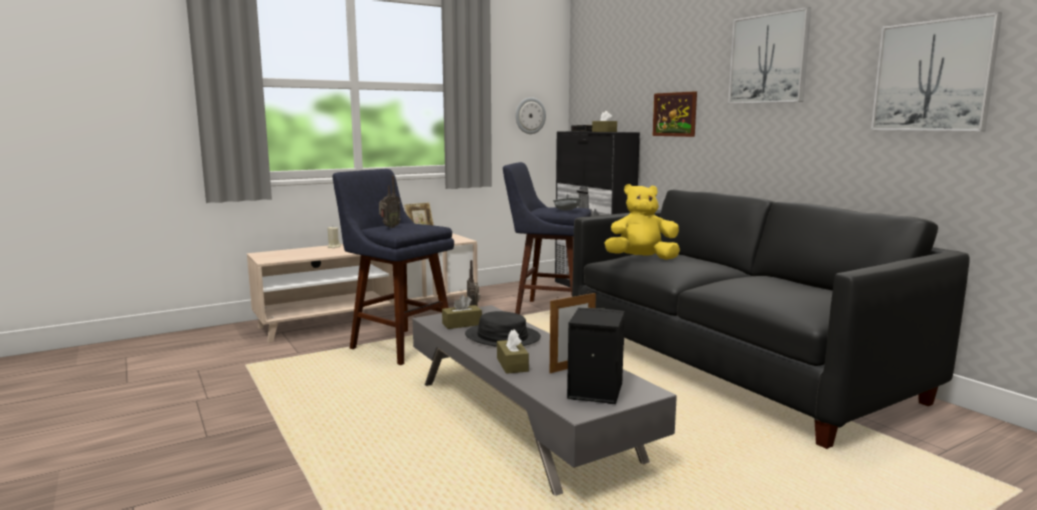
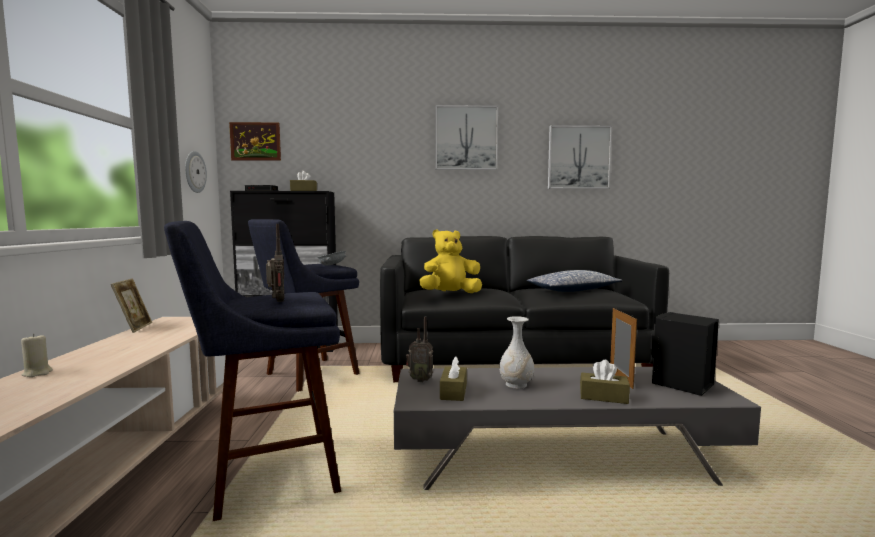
camera: 60 degrees left, 5 degrees down
black hat [465,311,541,347] -> white vase [499,316,534,389]
yellow plush toy [604,184,680,260] -> yellow plush toy turned 45 degrees clockwise [419,230,482,293]
picture [652,91,697,137] -> picture moved to [229,122,281,161]
none -> pillow [527,270,622,292]

